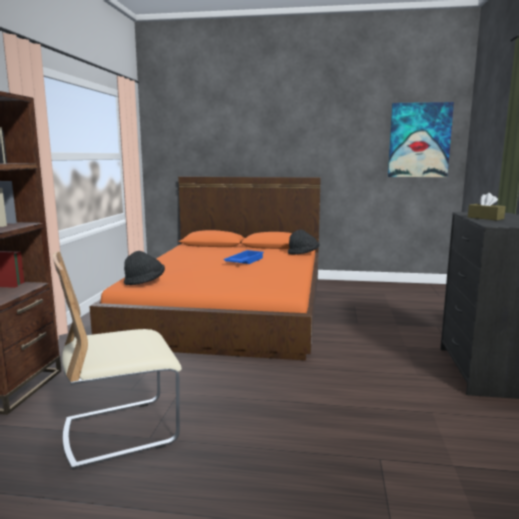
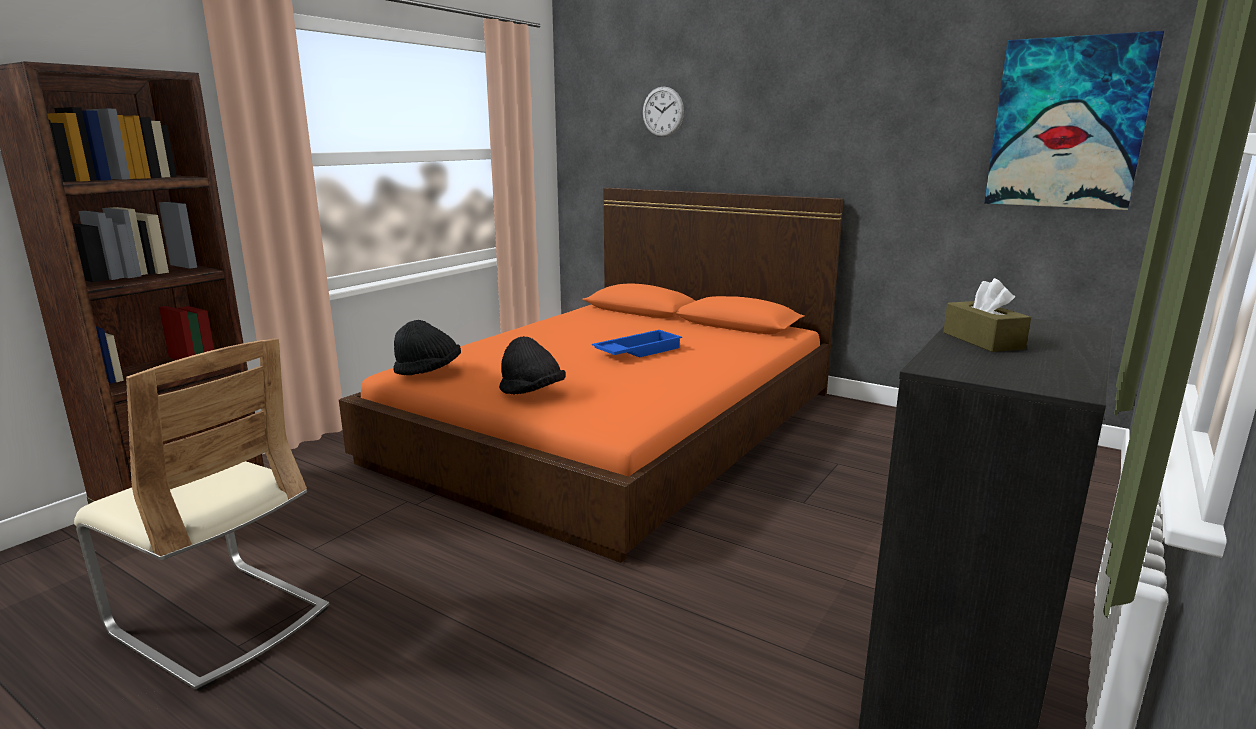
camera: 25 degrees right, 5 degrees up
beige chair [53,251,182,470] -> beige chair turned 150 degrees counterclockwise [74,338,329,691]
black hat [288,230,319,255] -> black hat moved to [499,336,566,394]
none -> wall clock [643,87,684,137]

